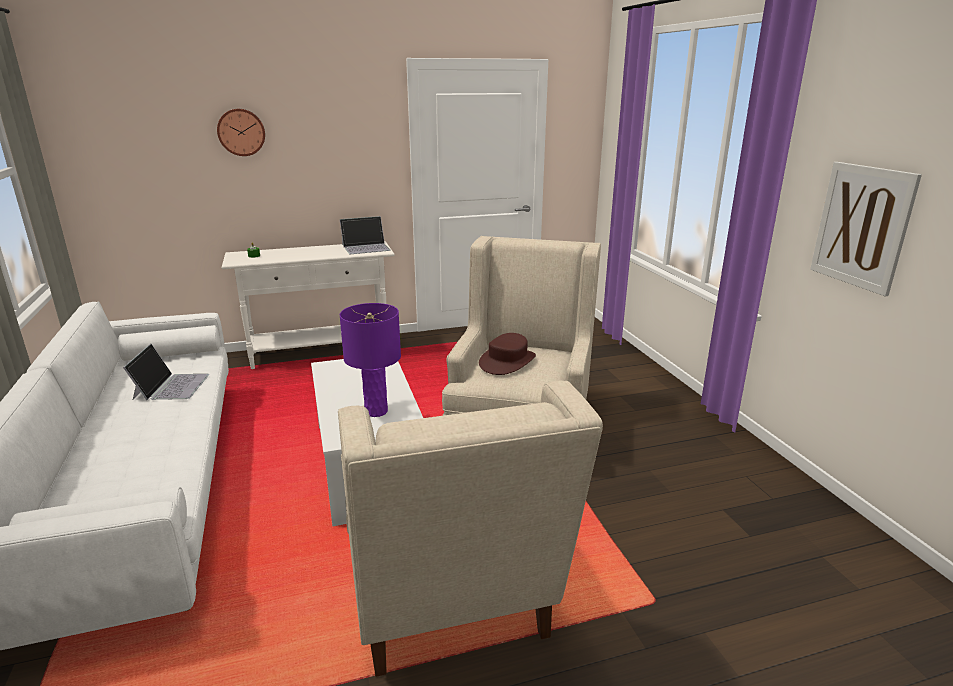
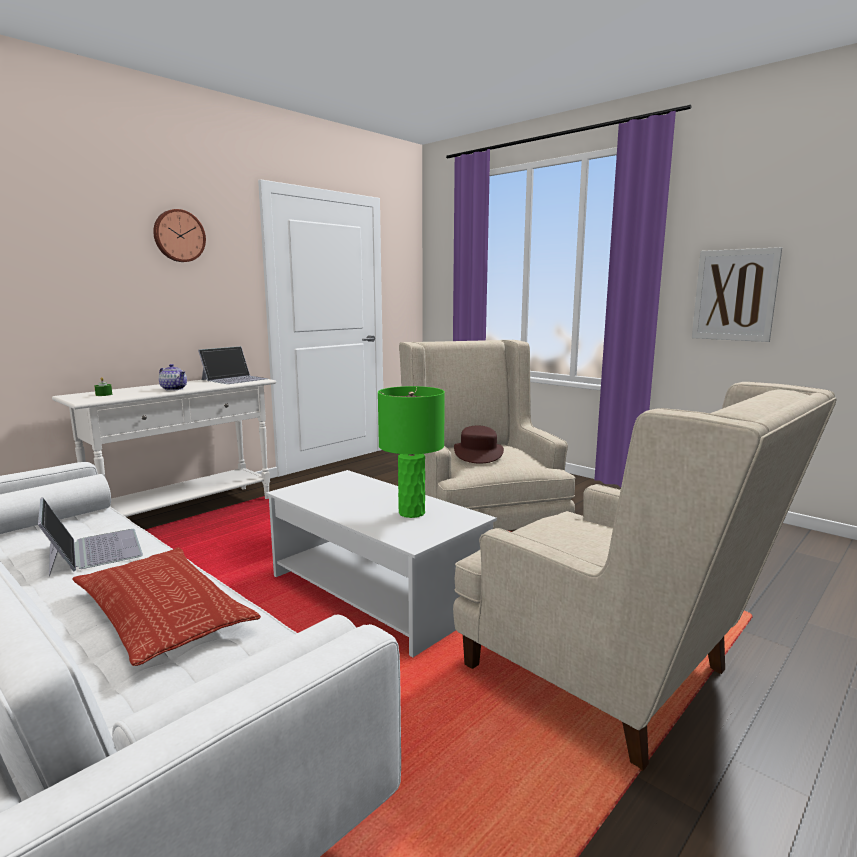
camera: 30 degrees left, 10 degrees down
wall clock [217,109,265,156] -> wall clock moved to [153,209,206,262]
purple table lamp [340,303,401,417] -> green table lamp [378,386,445,518]
none -> pillow [72,547,261,666]
none -> teapot [159,364,187,391]

